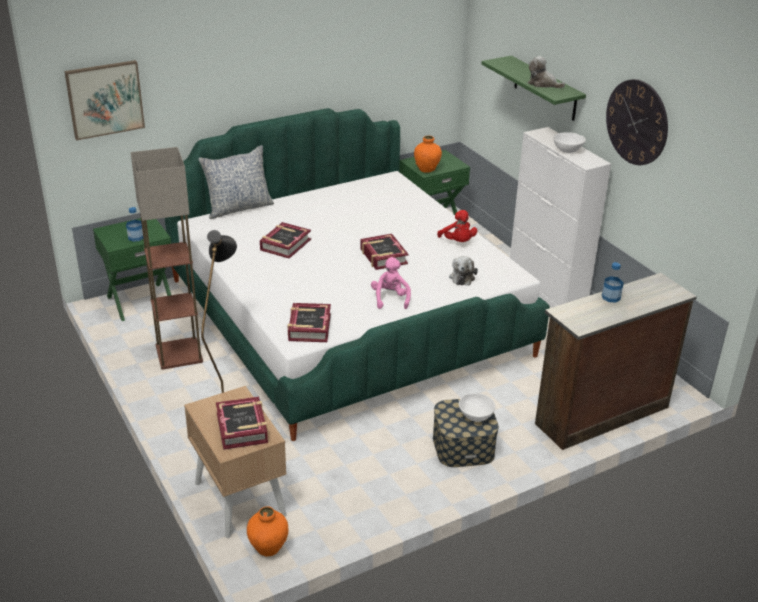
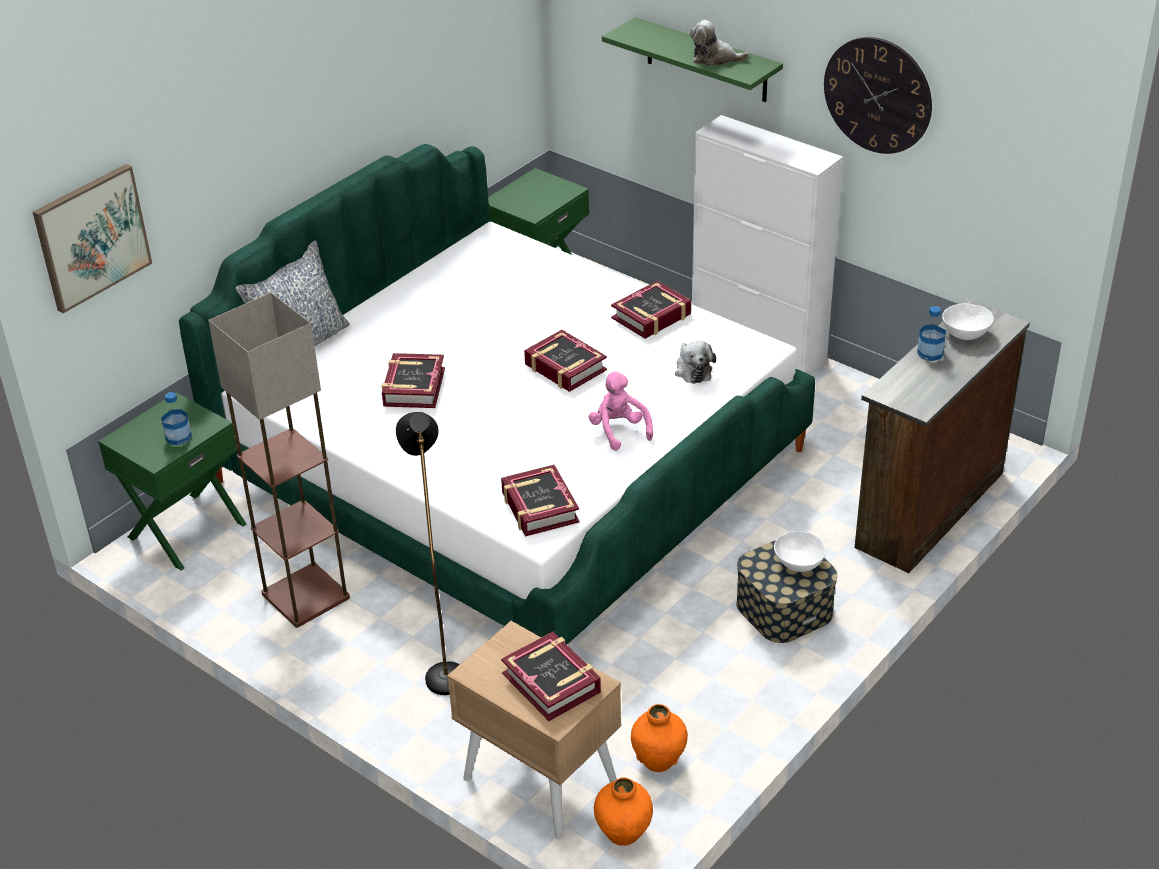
camera: 20 degrees left, 5 degrees up
orange vase [414,136,442,173] -> orange vase moved to [631,704,688,772]
red plush toy [437,210,477,242] -> book [611,281,691,339]
white bowl [553,132,586,153] -> white bowl moved to [942,303,994,340]

